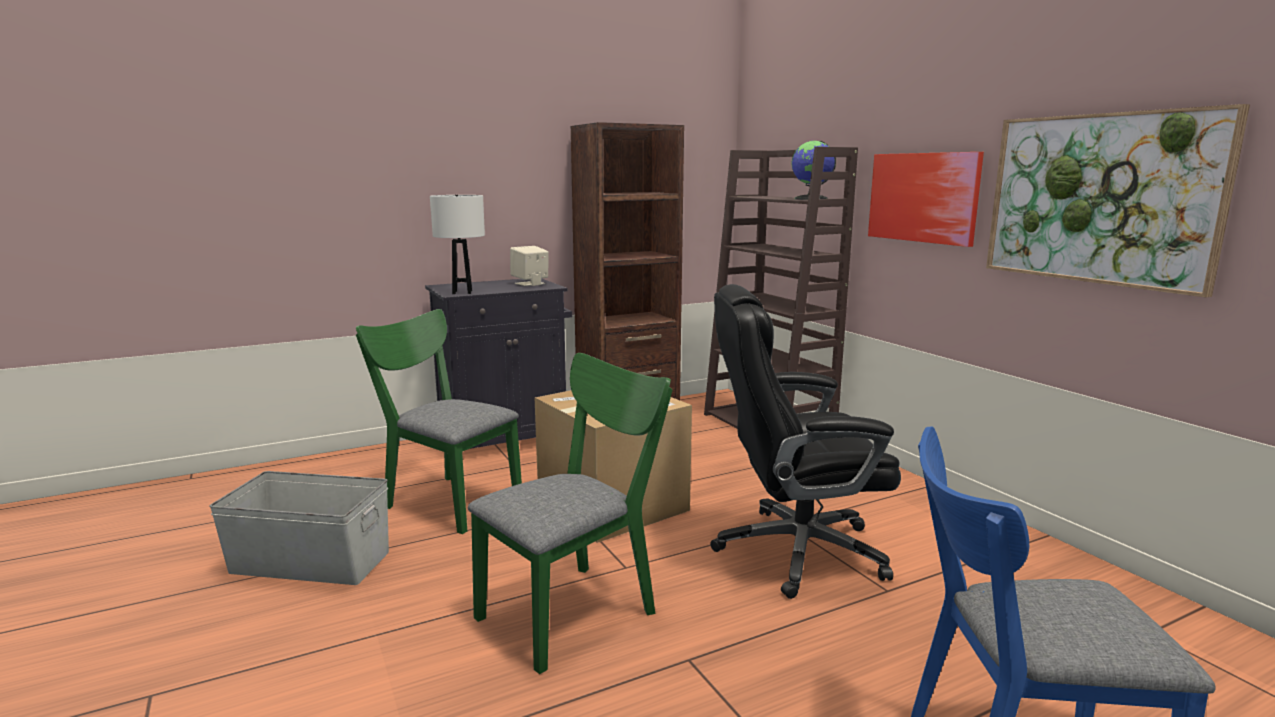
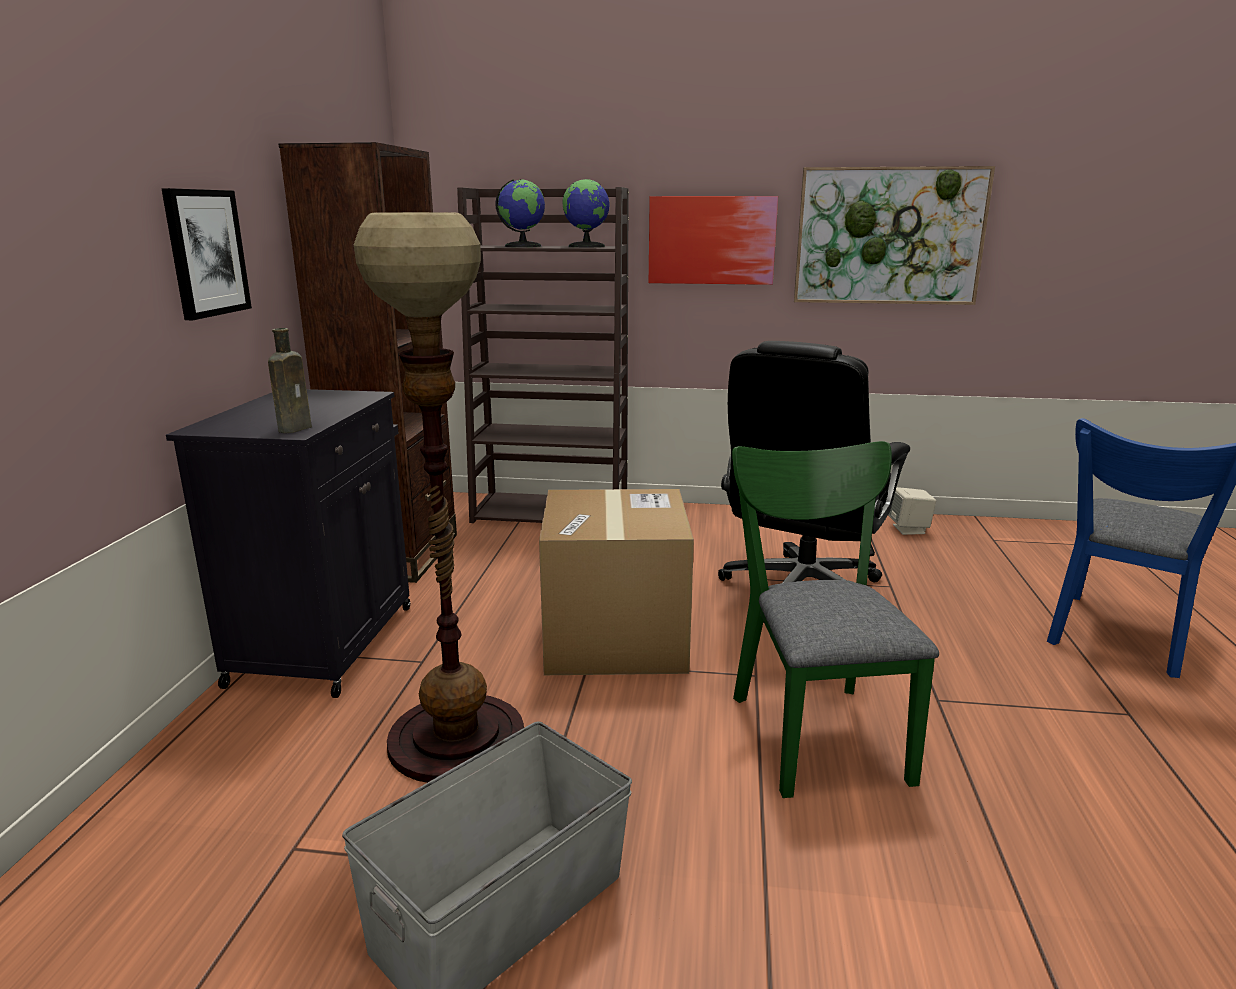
camera: 55 degrees left, 5 degrees up
green chair [356,309,522,534] -> floor lamp [354,212,524,783]
white table lamp [430,195,485,294] -> brown bottle [268,328,312,433]
beige speaker [510,246,549,286] -> beige speaker moved to [888,487,936,535]
none -> picture [161,188,252,320]
none -> globe [495,179,545,247]

